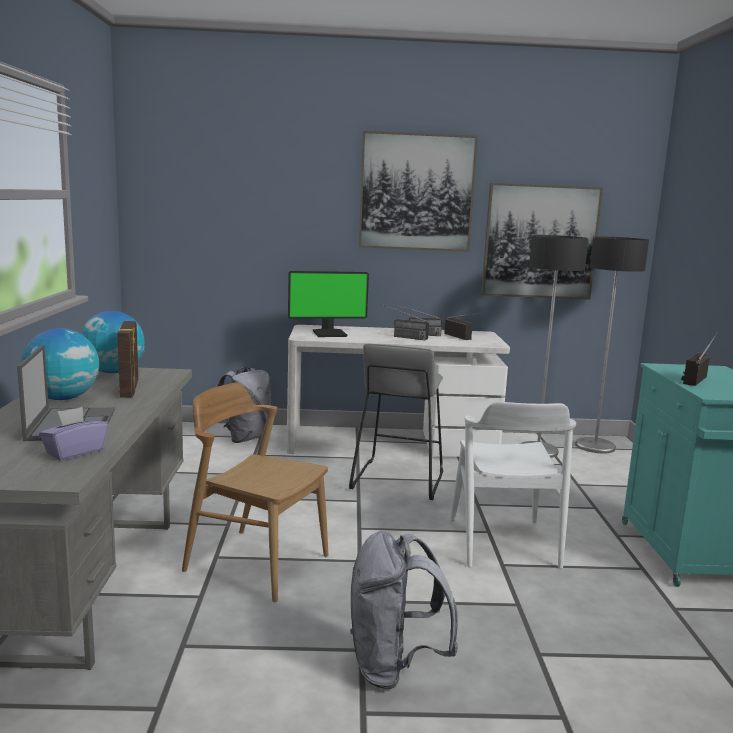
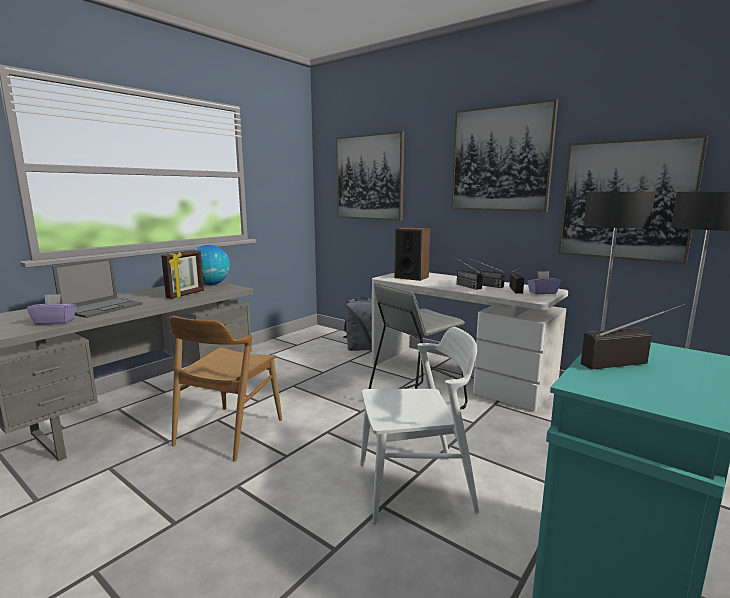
camera: 40 degrees right, 0 degrees up
globe [21,328,99,400] -> none
brown chair [182,383,328,602] -> brown chair turned 135 degrees counterclockwise [169,316,282,461]
monitor [288,271,369,337] -> speaker [394,227,430,281]
grey backpack [350,531,458,690] -> none
white chair [451,402,576,569] -> white chair turned 135 degrees counterclockwise [360,327,479,524]
none -> picture [336,131,404,221]
none -> purple tissue box [527,271,561,294]

